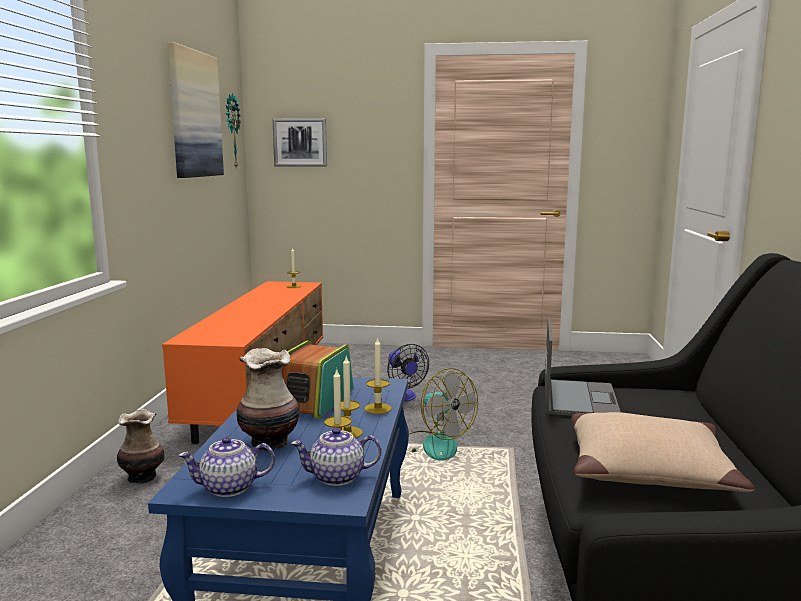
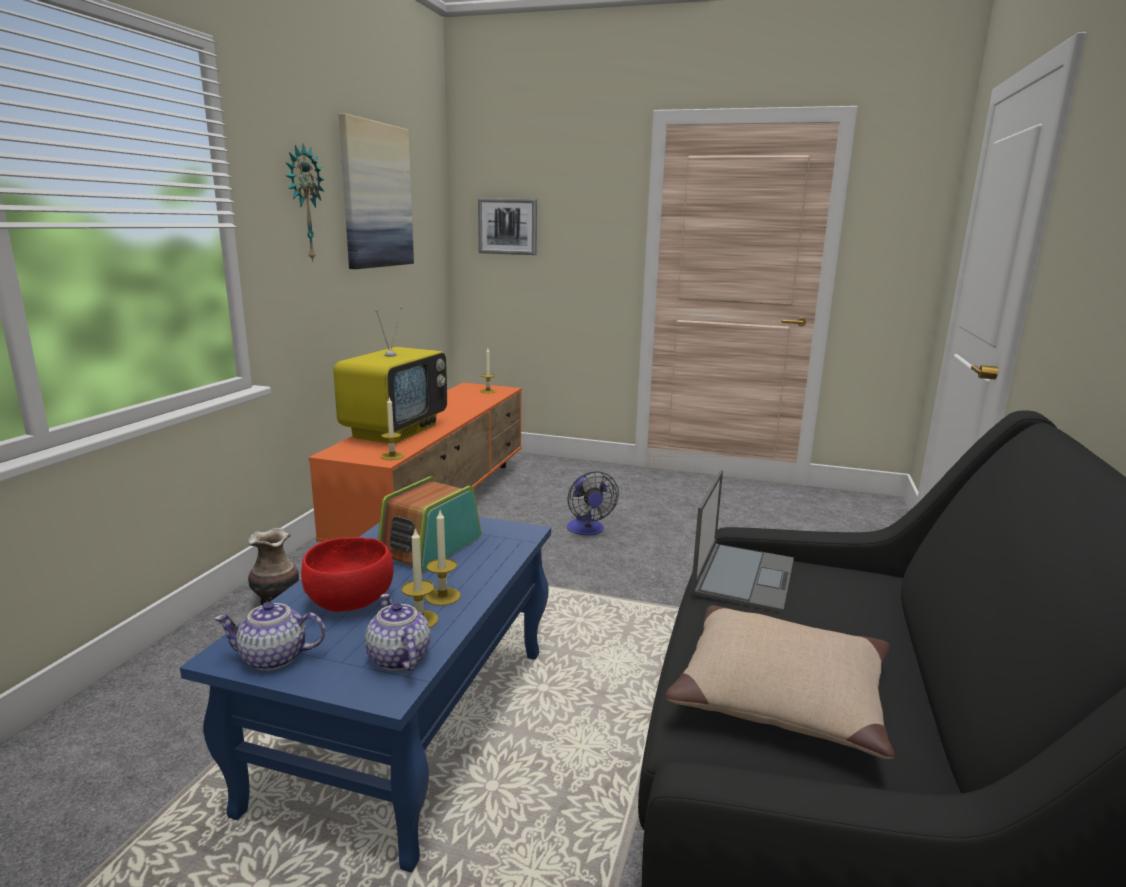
camera: 10 degrees right, 5 degrees up
wall clock [226,93,241,170] -> wall clock moved to [285,143,325,262]
vase [237,348,299,451] -> red bowl [301,537,394,612]
teapot [291,427,381,486] -> teapot turned 60 degrees clockwise [365,594,431,671]
candle [364,337,392,414] -> candle moved to [381,397,404,460]
fan [410,368,478,461] -> none
none -> television [333,306,447,444]

